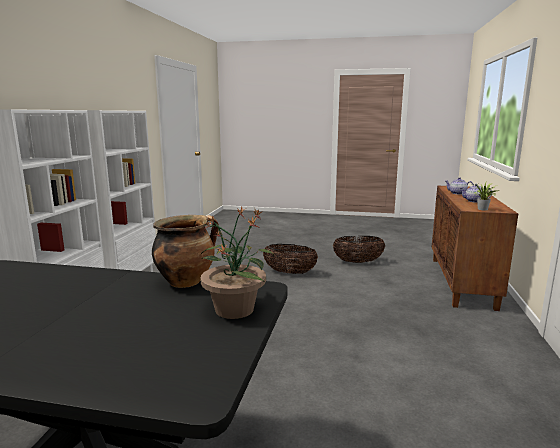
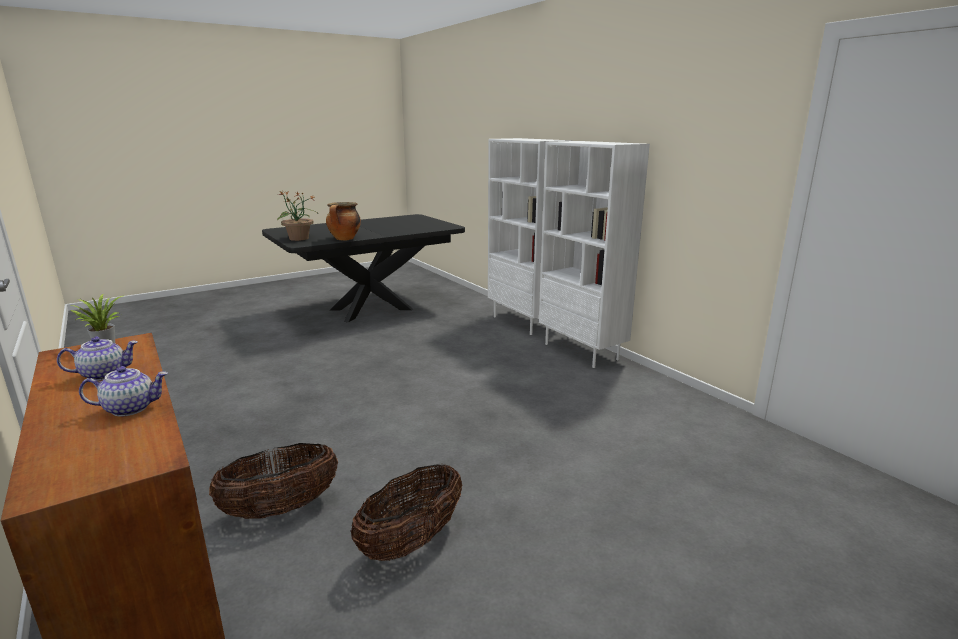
camera: 135 degrees right, 5 degrees up
basket [263,244,318,274] -> basket moved to [209,443,338,519]

